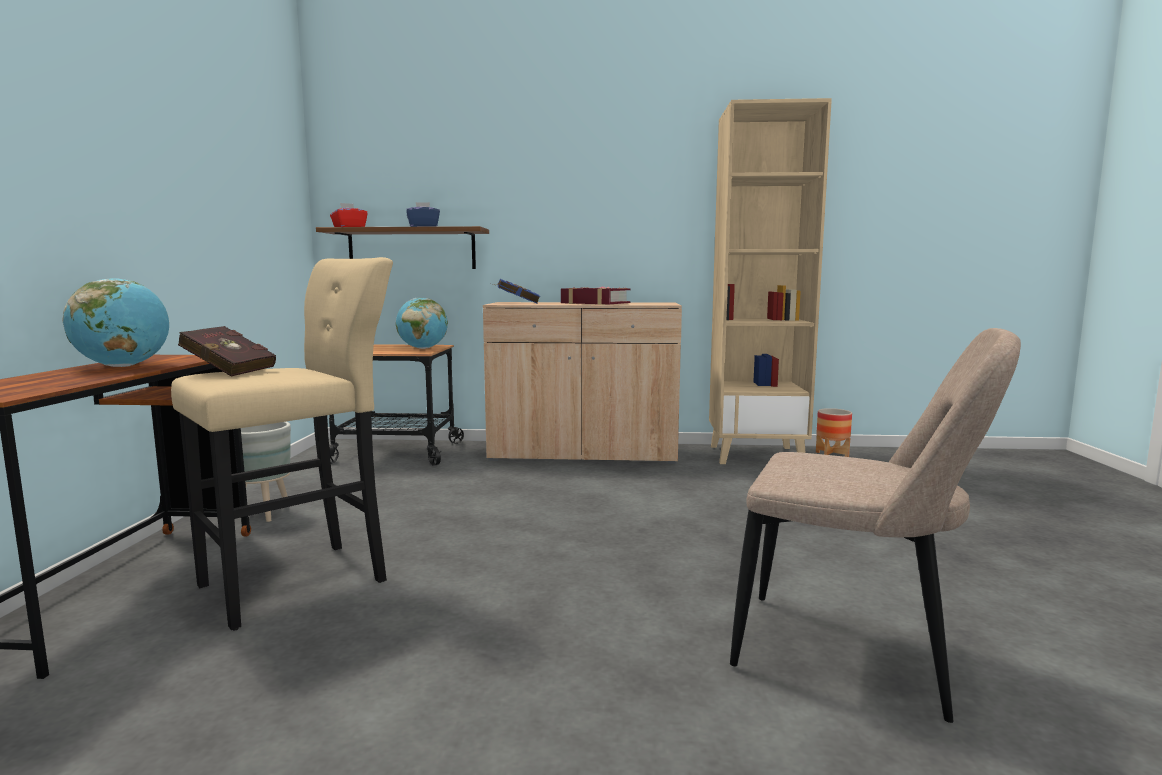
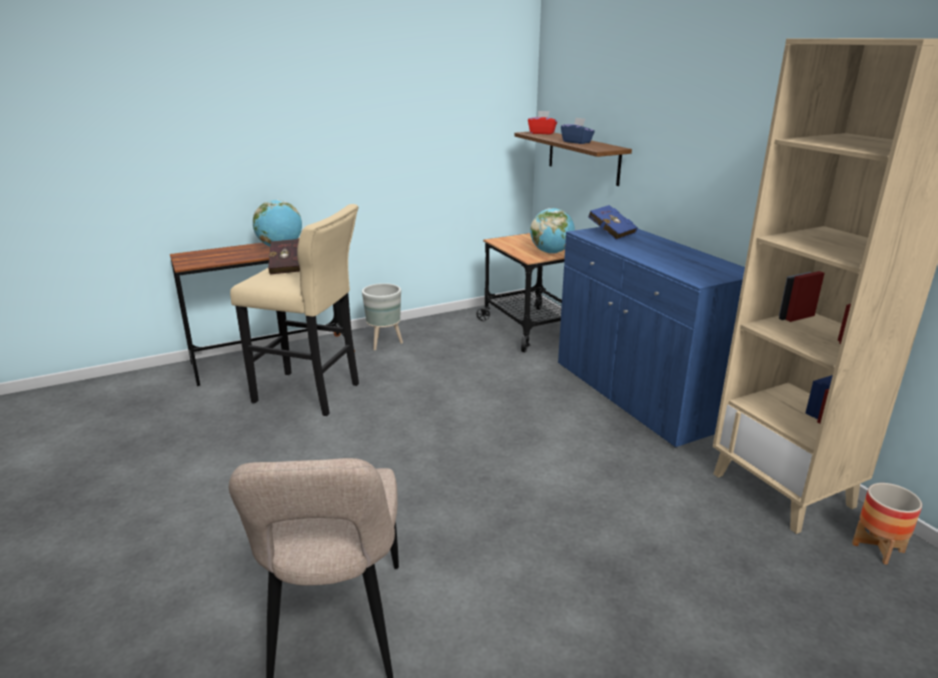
camera: 60 degrees right, 15 degrees up
beige cabinet [483,302,682,464] -> blue cabinet [558,227,745,449]
book [561,286,631,305] -> none

